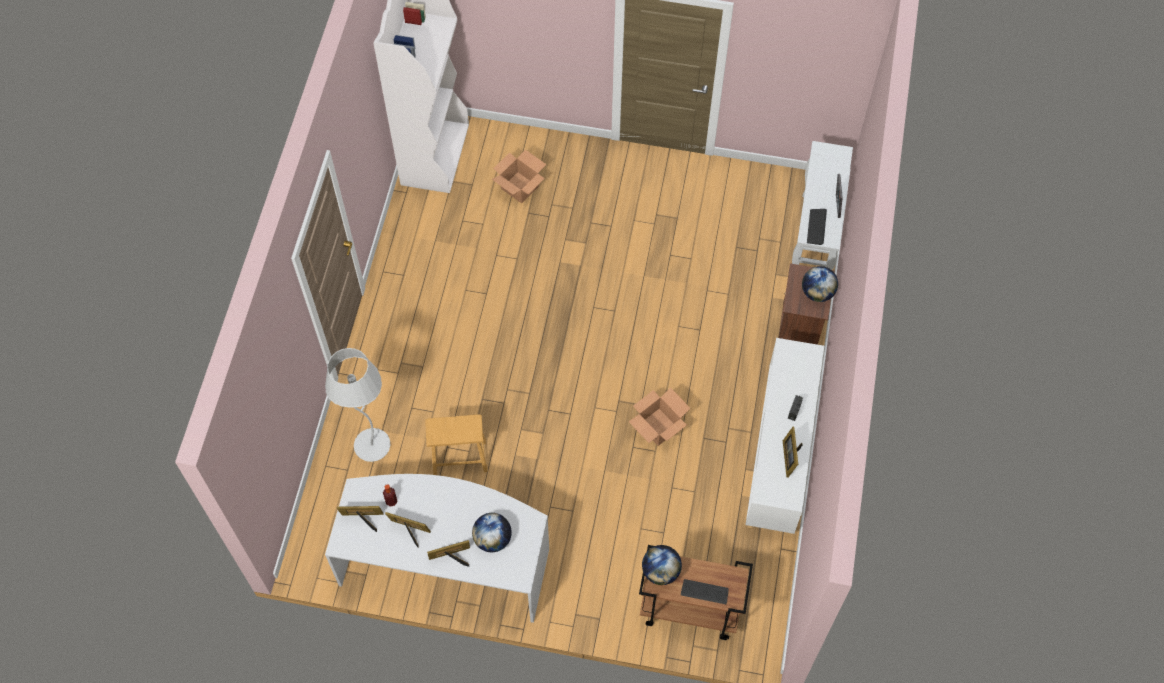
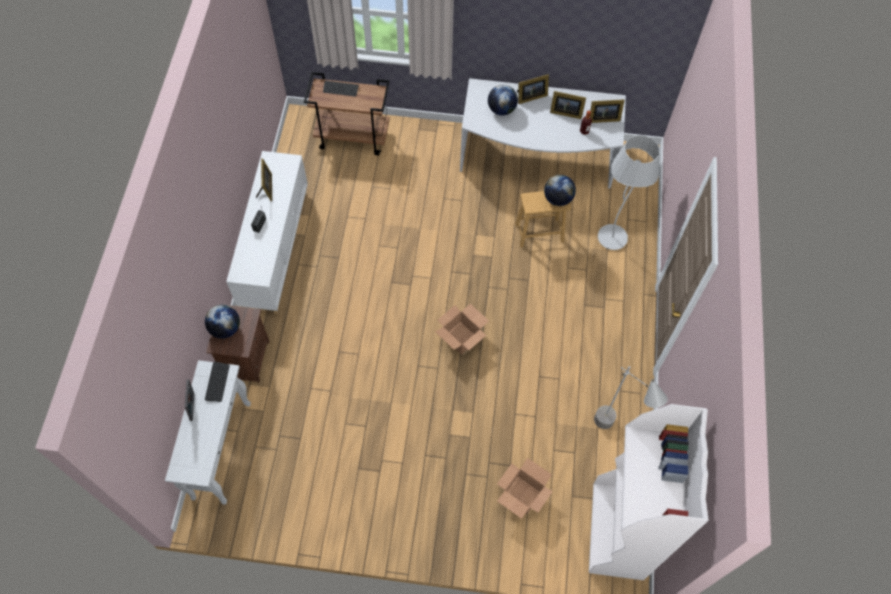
camera: 175 degrees right, 0 degrees up
cardboard box [629,387,691,446] -> cardboard box moved to [435,304,489,354]
globe [642,545,682,585] -> globe moved to [544,175,576,206]
none -> grey floor lamp [594,366,668,429]

